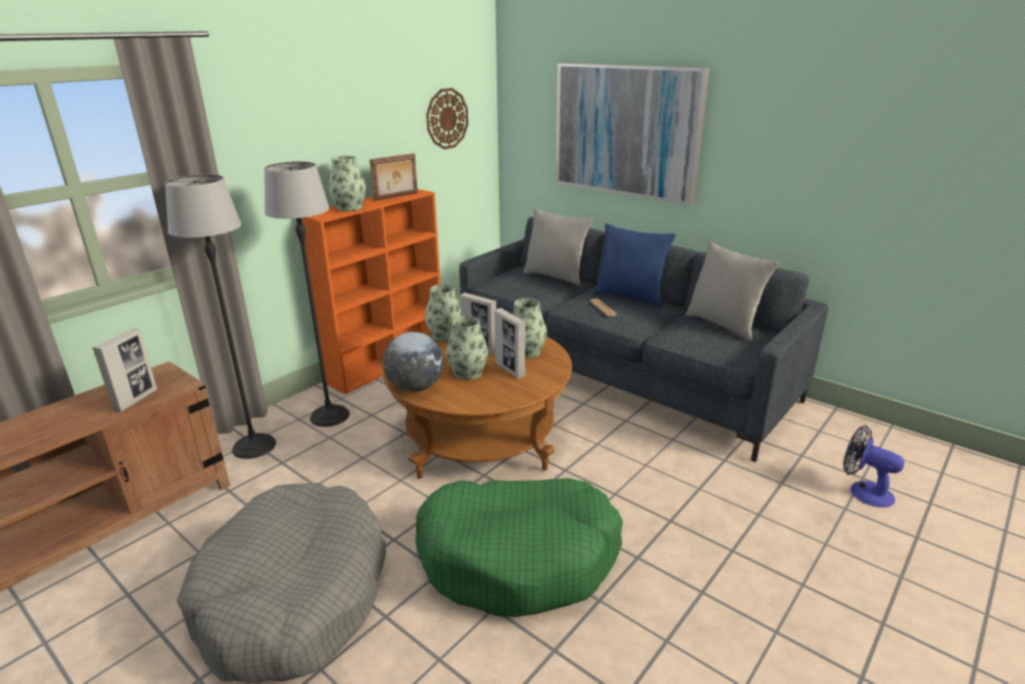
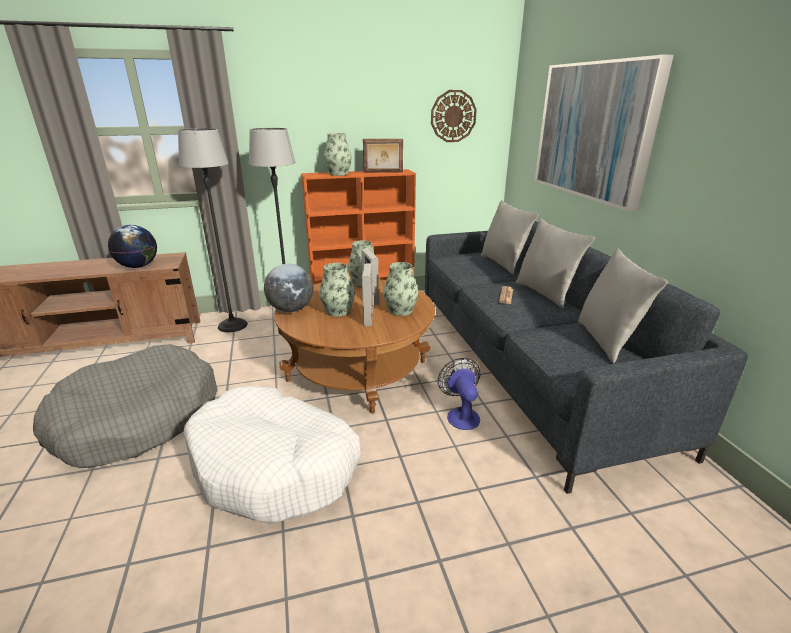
camera: 35 degrees right, 0 degrees up
picture frame [93,328,157,412] -> globe [108,225,157,268]
green dog bed [416,478,623,617] -> white dog bed [183,385,361,524]
blue pillow [594,224,676,307] -> grey pillow [516,218,595,309]
fan [843,425,904,507] -> fan moved to [438,358,480,430]

